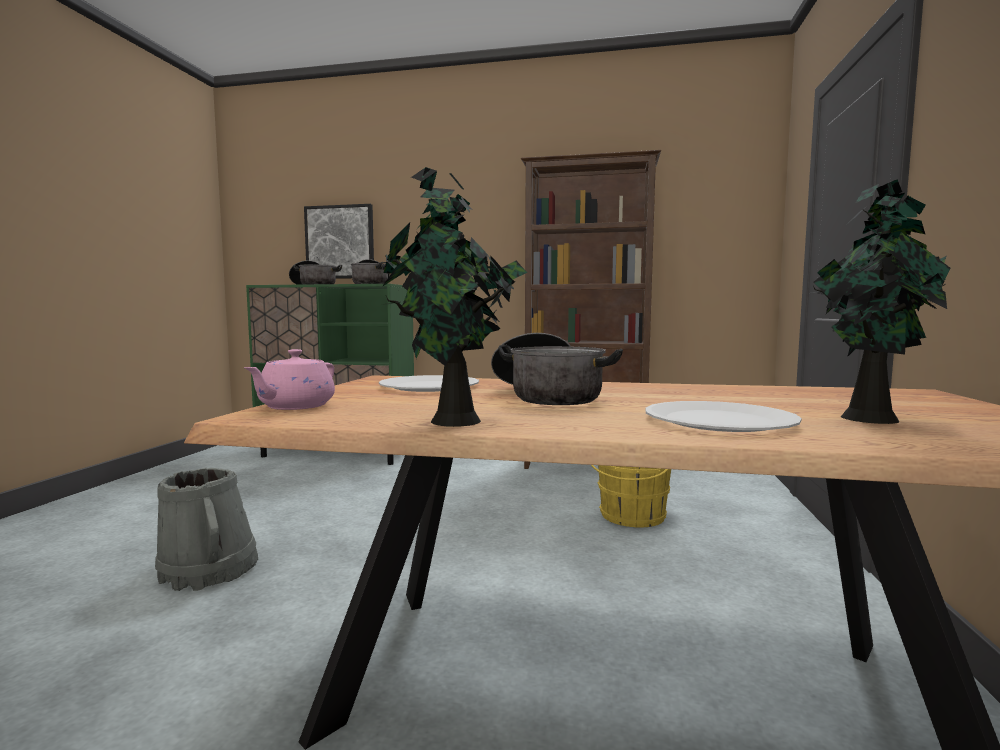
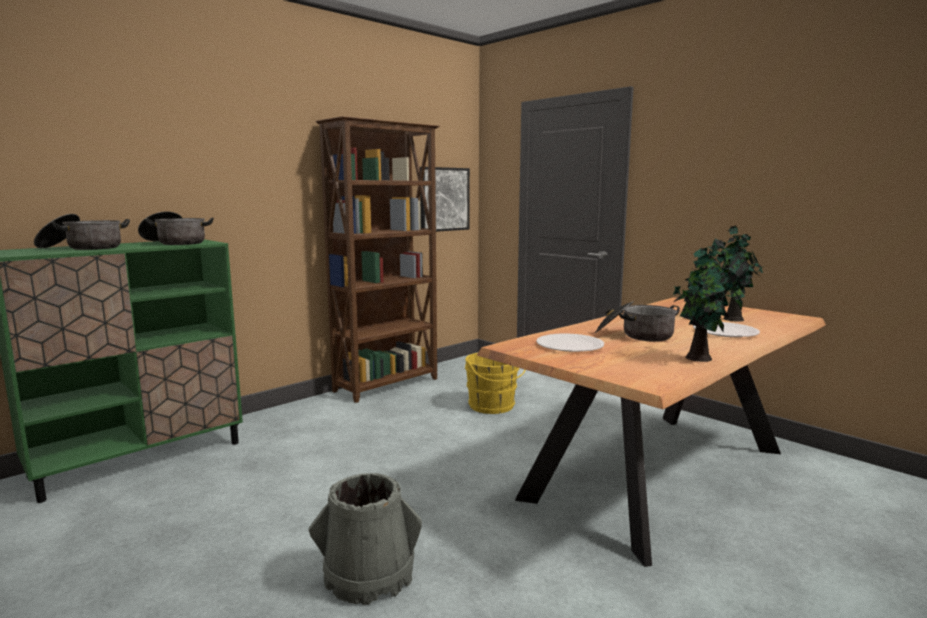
camera: 55 degrees left, 5 degrees up
pink teapot [244,349,335,410] -> none
picture [304,204,374,279] -> picture moved to [420,167,470,232]

